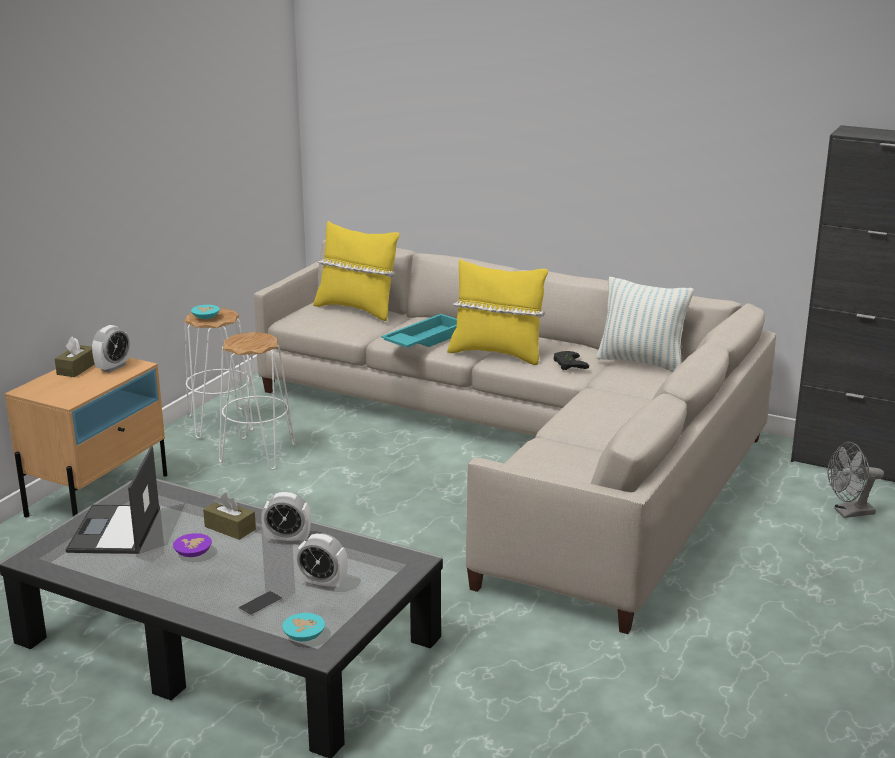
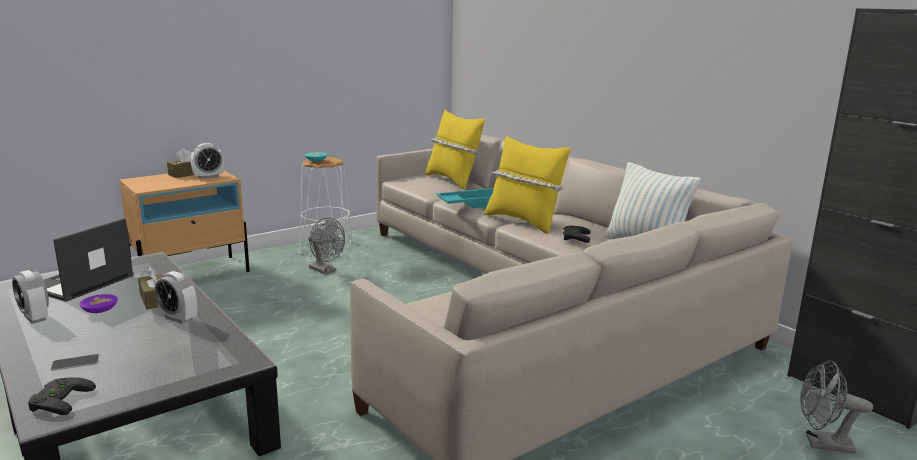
camera: 25 degrees right, 5 degrees down
white stool [219,332,295,470] -> grey fan [308,218,345,274]
turquoise bowl [282,613,325,641] -> black game controller [28,377,96,415]
alarm clock [295,533,348,591] -> alarm clock moved to [12,270,49,324]

